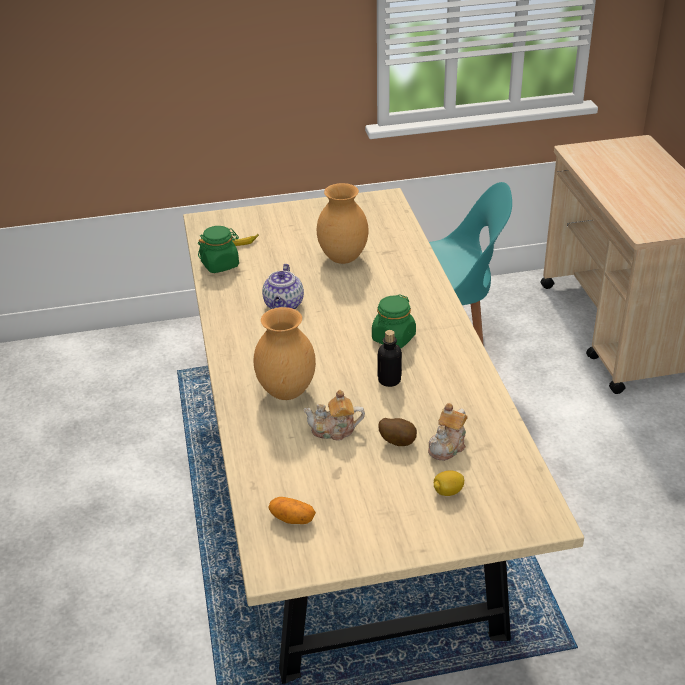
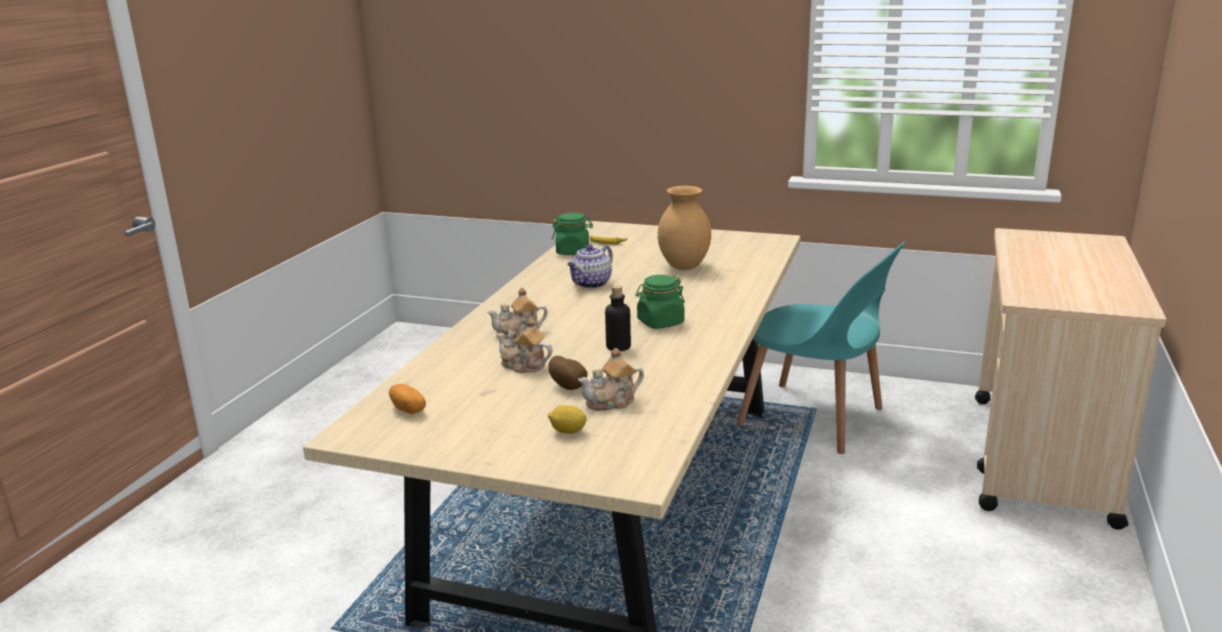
camera: 30 degrees right, 15 degrees down
brown vase [254,307,316,400] -> teapot [488,288,548,339]

